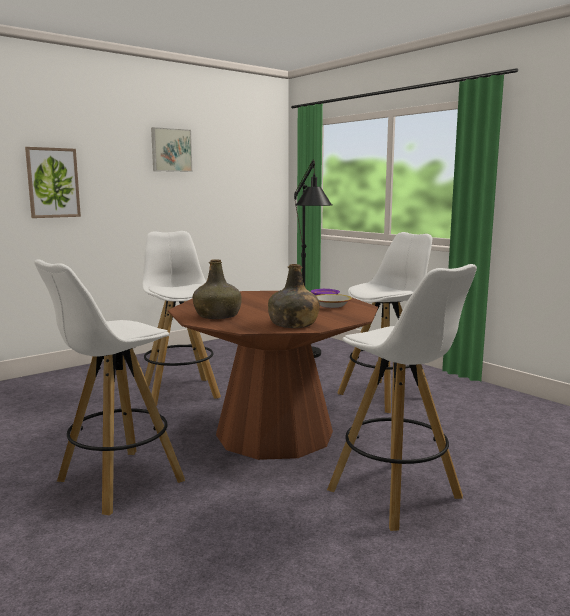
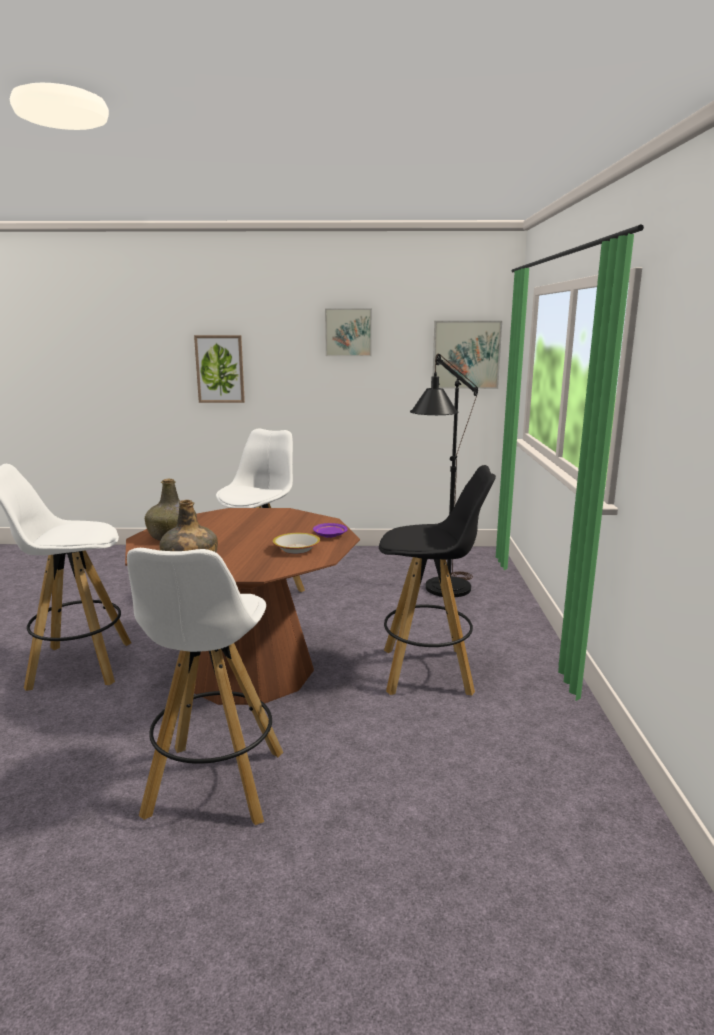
camera: 40 degrees right, 5 degrees up
white stool [337,232,432,413] -> black stool [379,465,496,696]
none -> picture [433,321,502,389]

